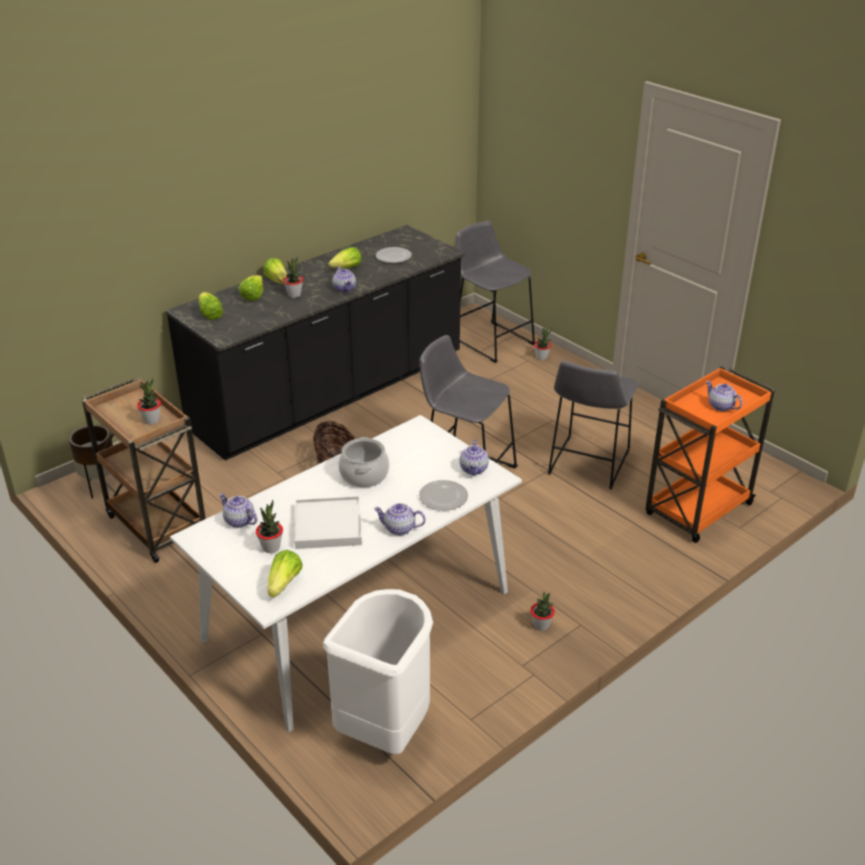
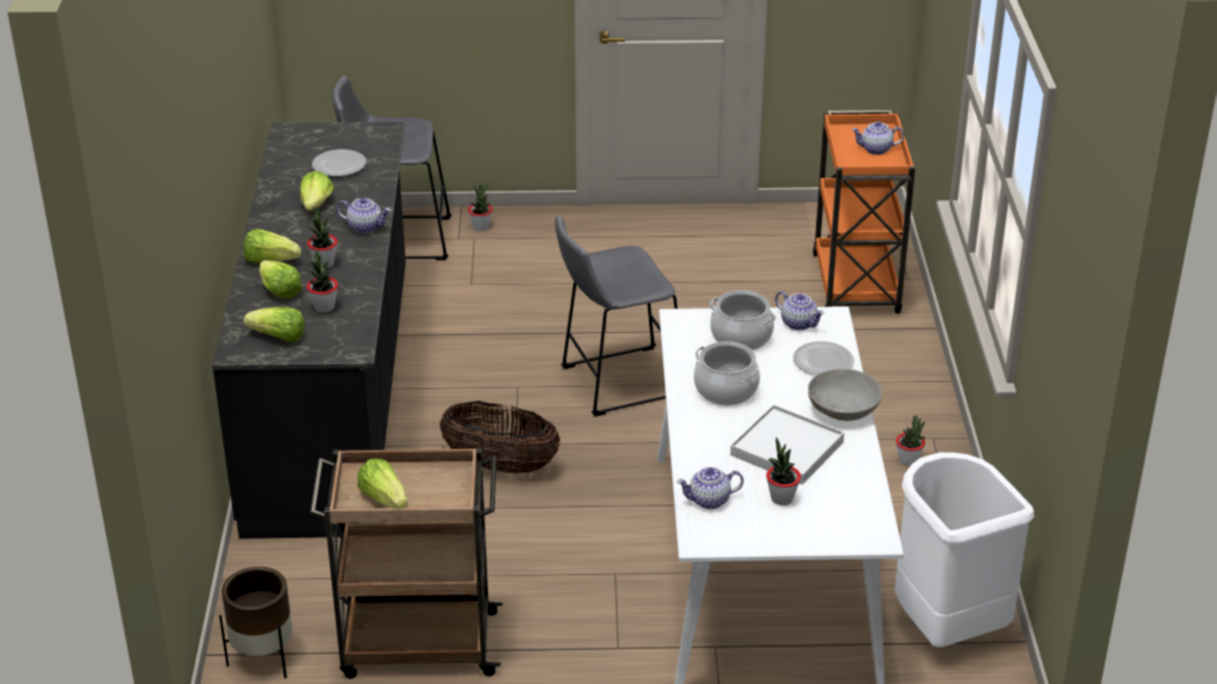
camera: 50 degrees left, 0 degrees up
potted plant [137,378,161,425] -> potted plant moved to [306,249,338,313]
lettuce [268,550,302,597] -> lettuce moved to [357,458,408,510]
teapot [374,503,425,535] -> grey bowl [808,369,882,421]
grey stool [548,361,638,489] -> none
none -> cooking pot [710,290,776,350]

